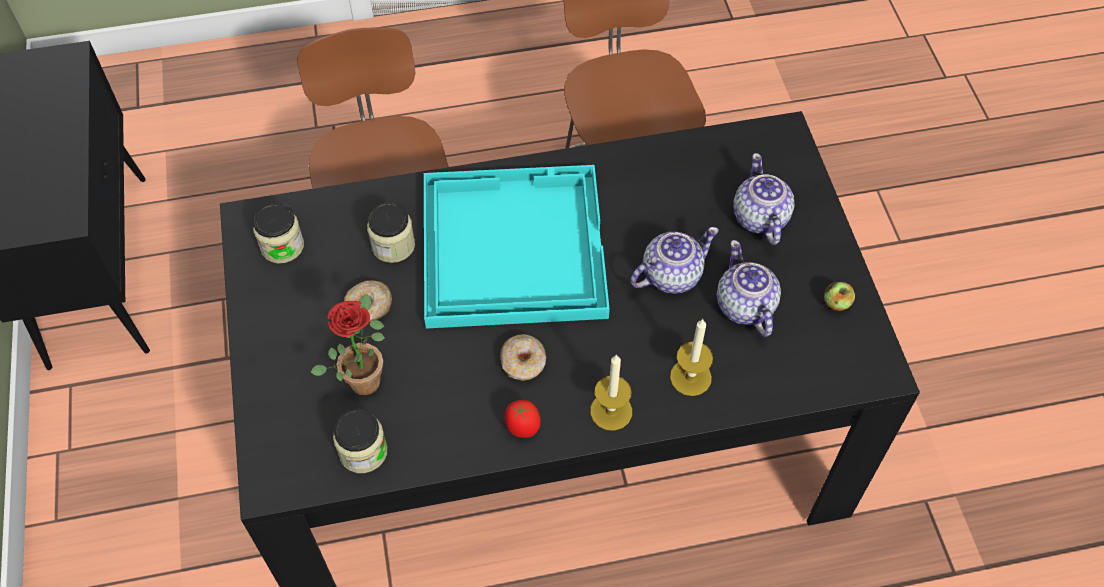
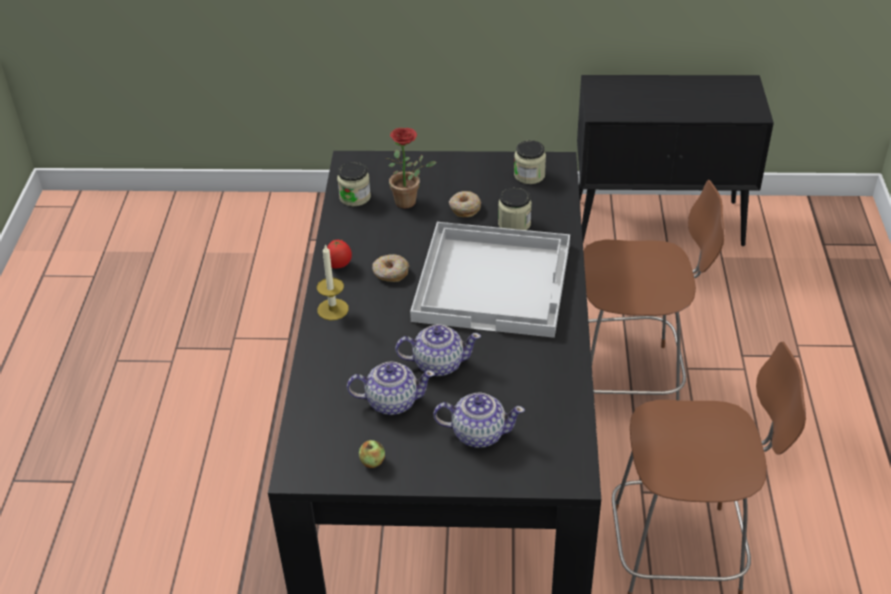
camera: 105 degrees right, 15 degrees down
turquoise tray [424,165,610,329] -> white tray [410,222,570,338]
teapot [630,227,719,294] -> teapot turned 75 degrees counterclockwise [395,324,481,376]
candle [670,319,713,396] -> none

